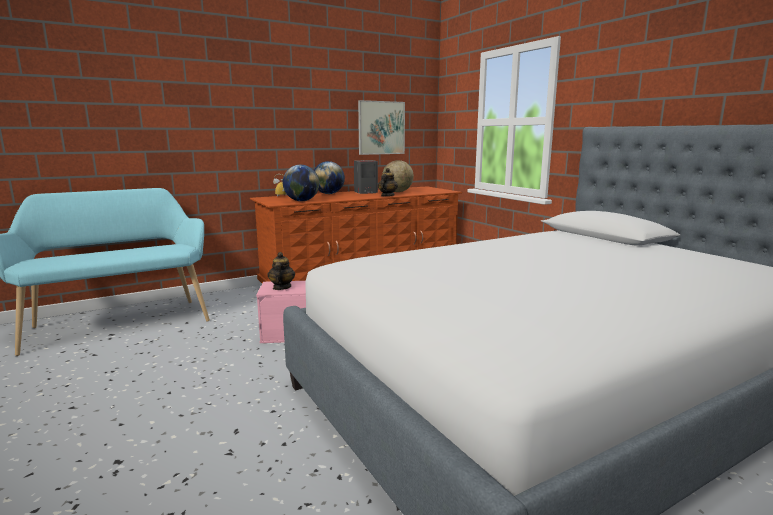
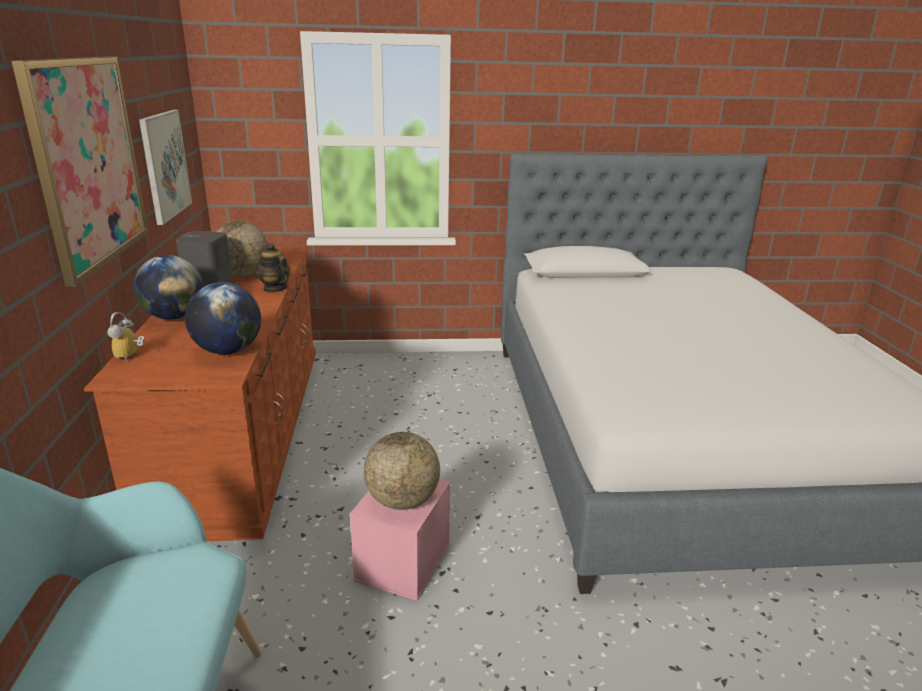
camera: 65 degrees left, 10 degrees up
teapot [268,252,295,290] -> globe [364,432,440,510]
none -> picture [12,56,148,287]

